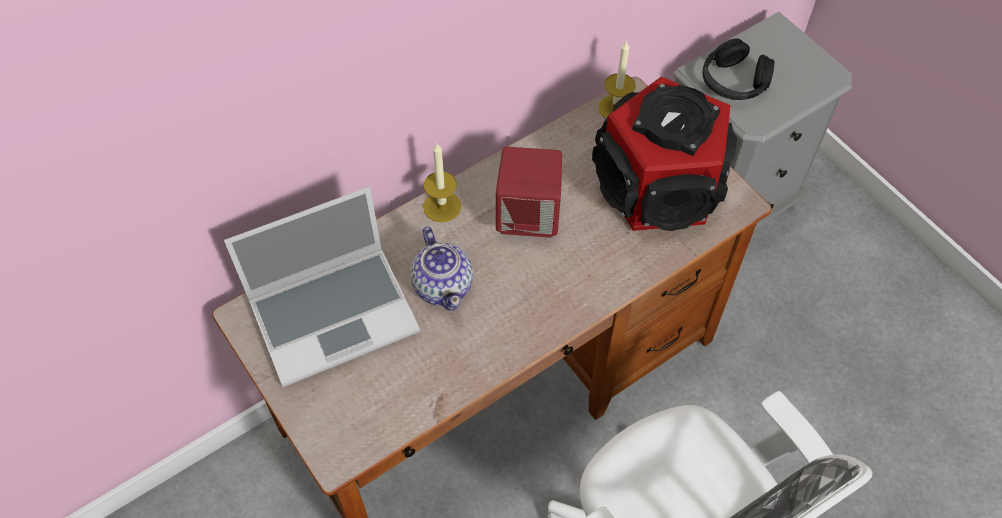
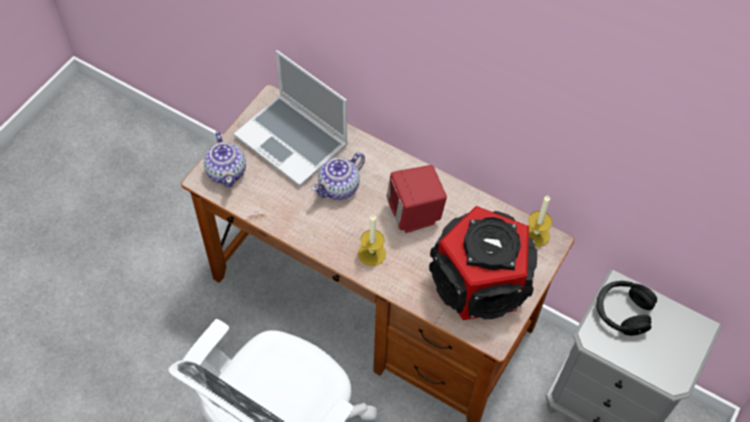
camera: 65 degrees right, 0 degrees up
candle [423,143,461,223] -> candle moved to [358,214,386,266]
none -> teapot [204,131,246,188]

